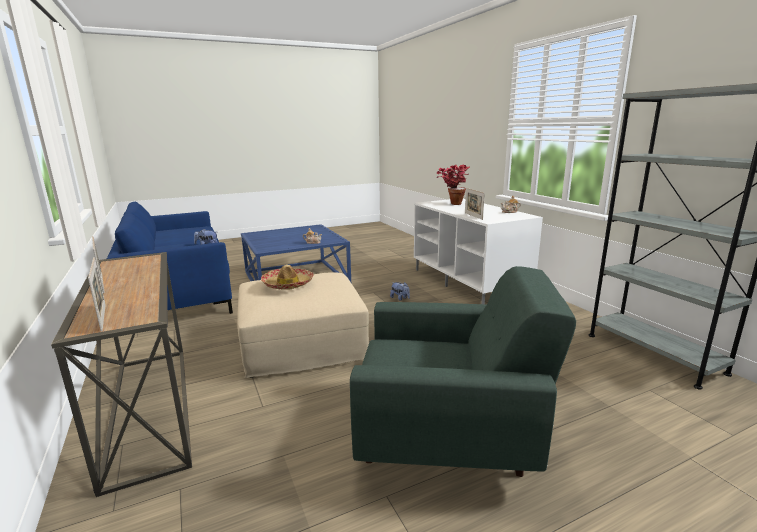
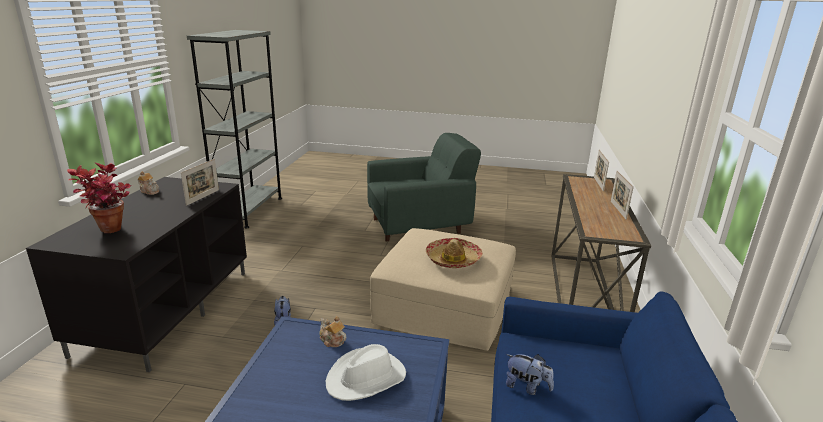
camera: 145 degrees left, 5 degrees up
green armchair [350,266,576,477] -> green armchair turned 120 degrees clockwise [367,133,481,242]
white tv stand [414,199,543,304] -> black tv stand [26,177,247,372]
none -> white hat [325,344,406,401]

